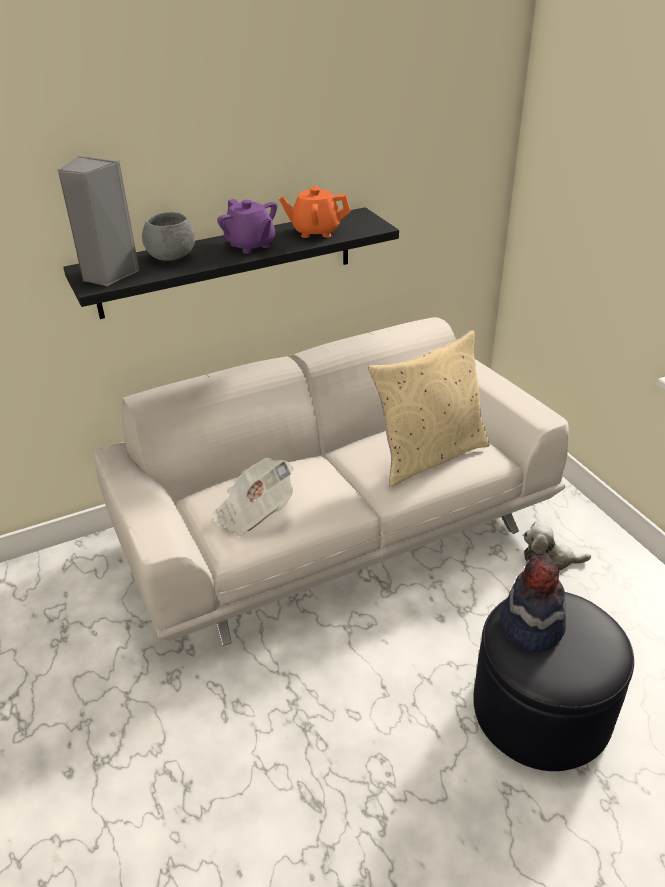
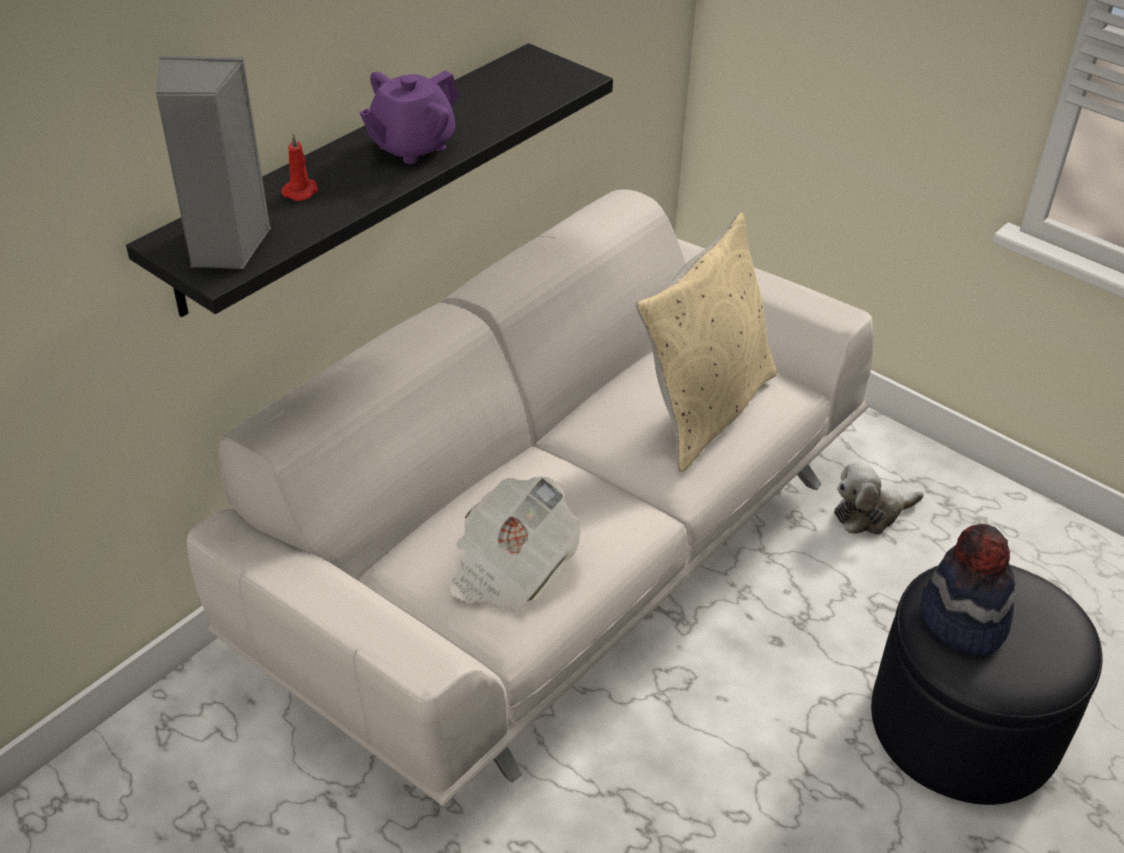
camera: 25 degrees left, 5 degrees up
grey bowl [142,212,195,261] -> red candle [281,133,319,201]
purple teapot [217,199,277,254] -> purple teapot turned 105 degrees clockwise [360,70,459,164]
orange teapot [279,186,350,238] -> none

